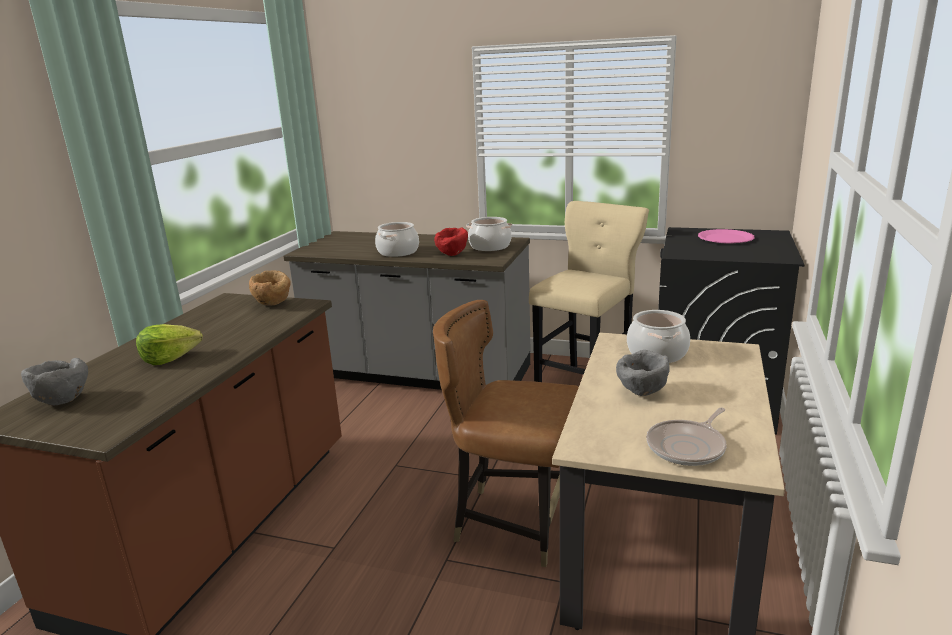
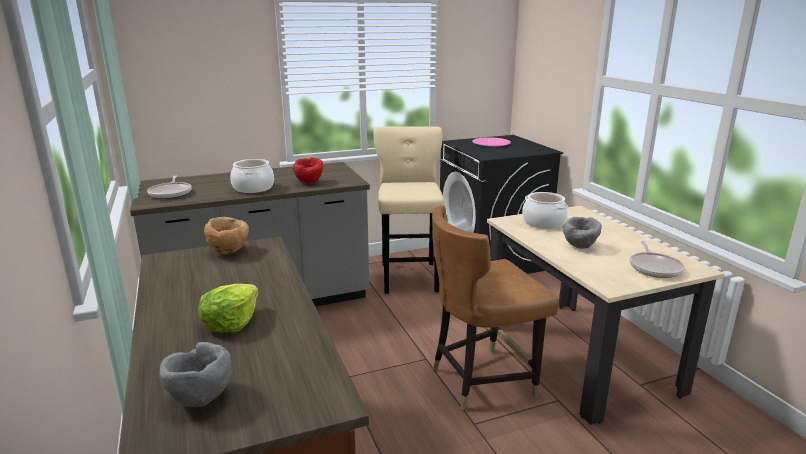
camera: 40 degrees left, 0 degrees up
cooking pot [466,217,513,251] -> none
none -> frying pan [147,176,192,199]

